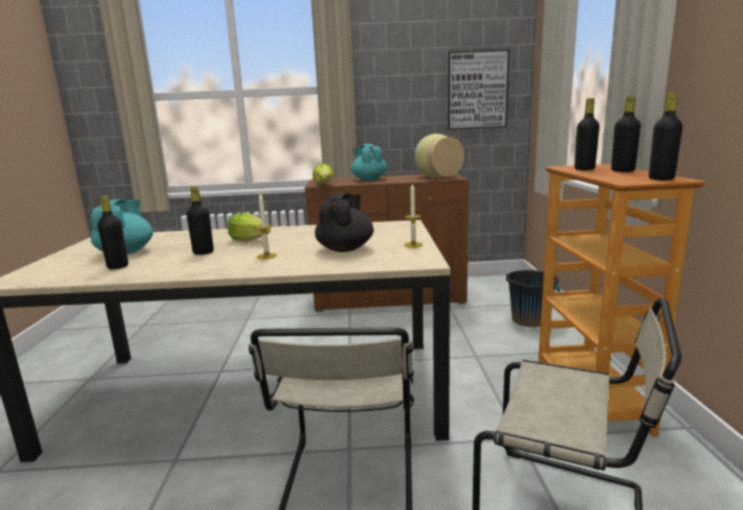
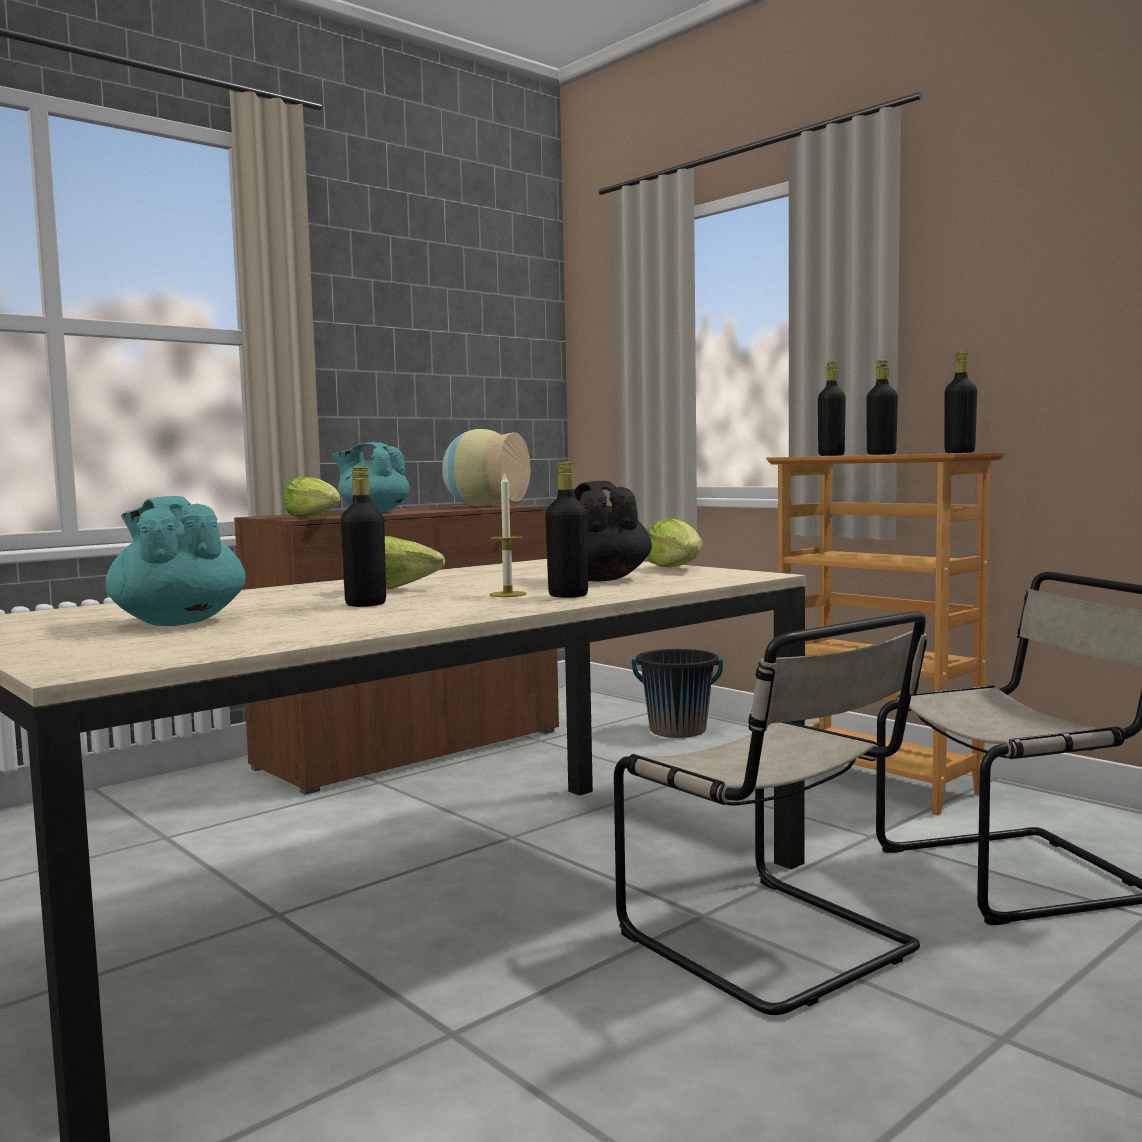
camera: 40 degrees left, 10 degrees down
black bottle [97,196,128,269] -> black bottle moved to [545,462,588,598]
candle [404,183,423,248] -> lettuce [647,518,702,567]
picture [448,50,509,129] -> none

